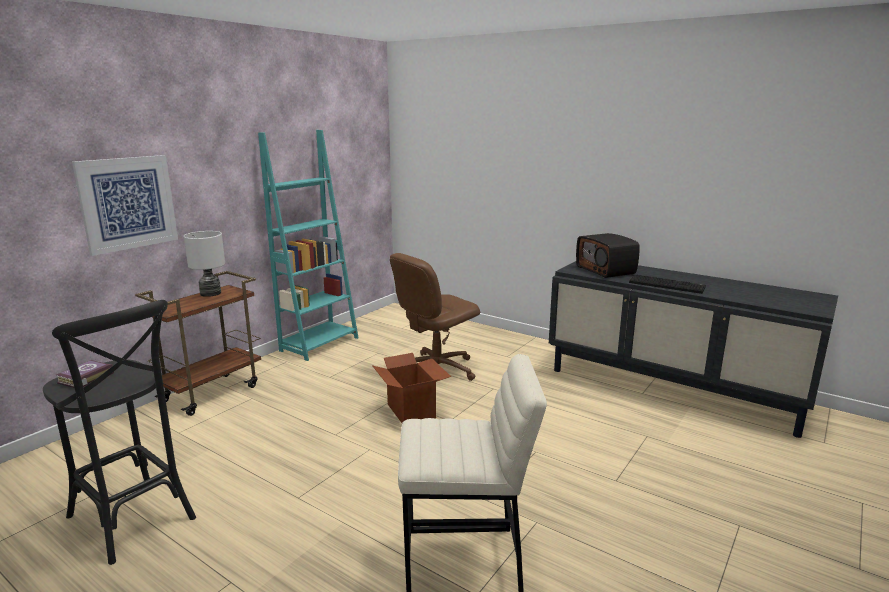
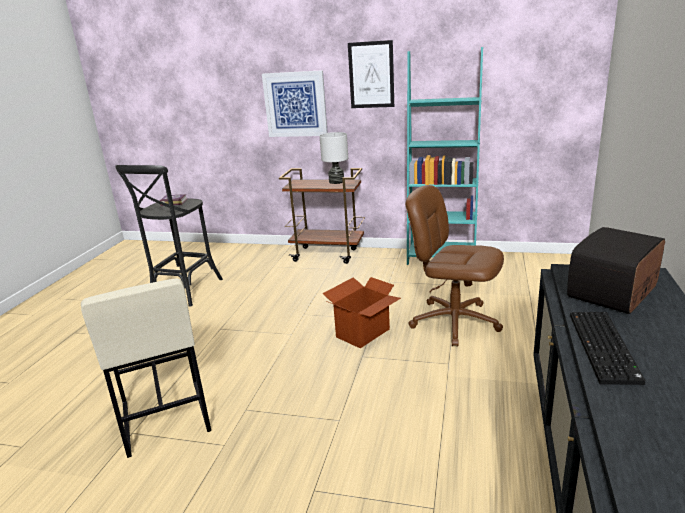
camera: 70 degrees right, 5 degrees up
none -> picture [348,40,394,108]

